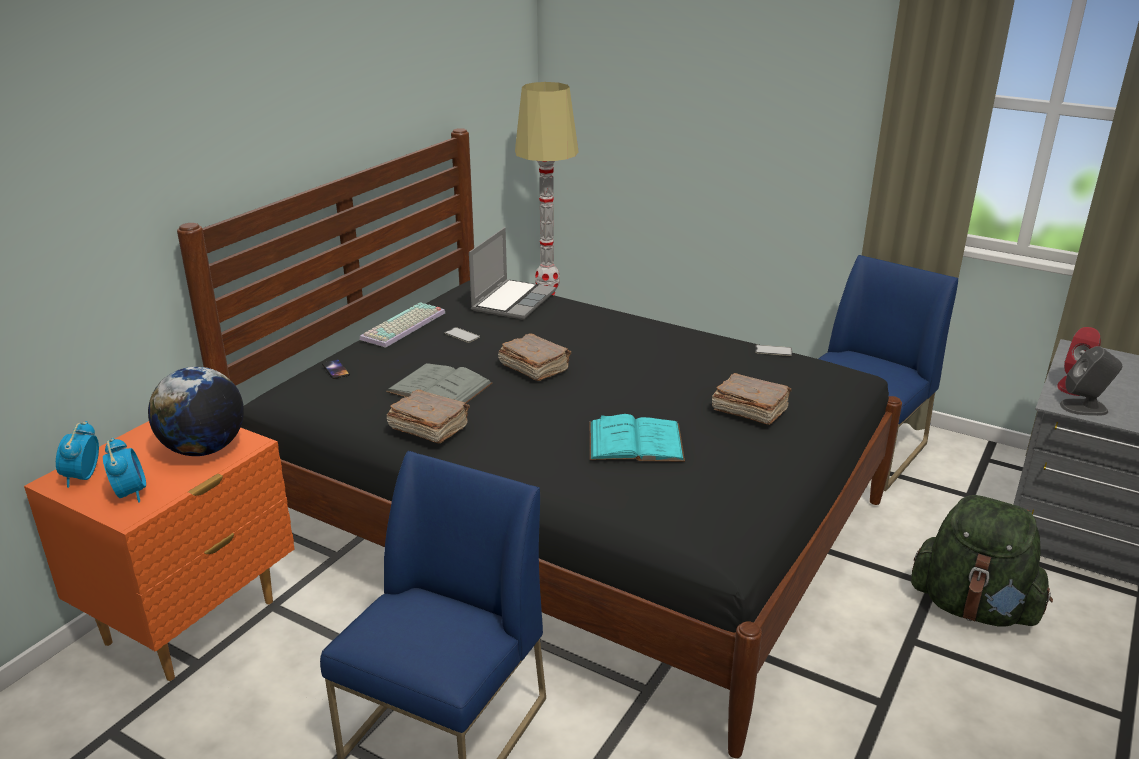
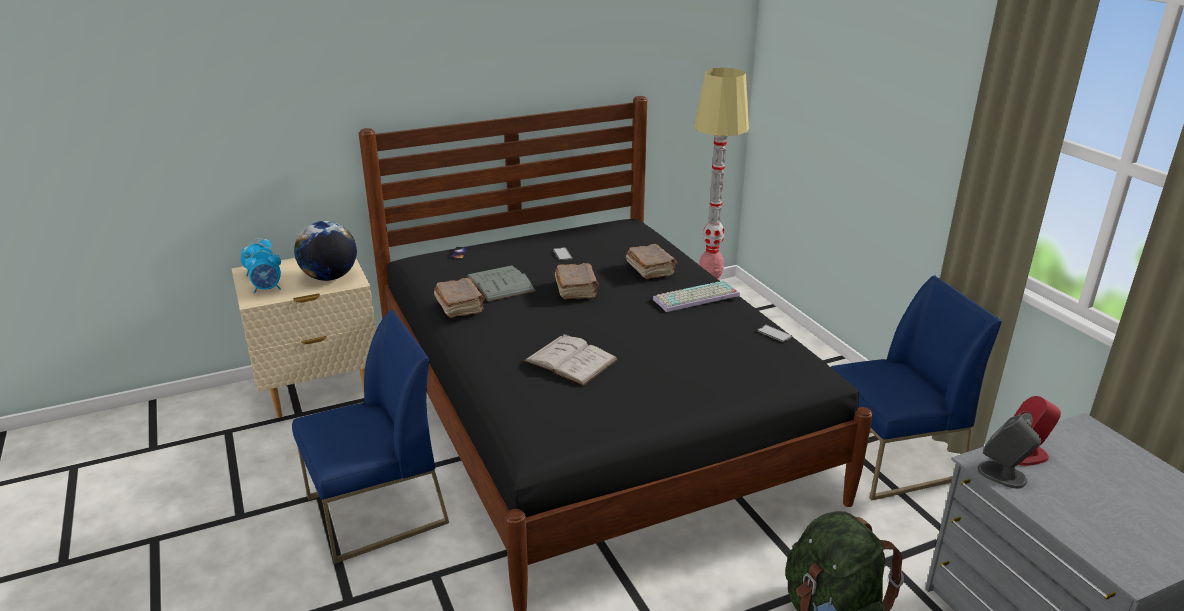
camera: 35 degrees right, 0 degrees up
orange nightstand [24,421,295,681] -> beige nightstand [231,258,376,418]
alarm clock [103,438,146,503] -> alarm clock turned 60 degrees clockwise [245,251,281,293]
keyboard [360,302,445,348] -> keyboard moved to [653,281,740,312]
laptop [469,227,556,320] -> none
turquoise book [590,414,685,462] -> white book [524,334,618,385]
brown book [712,373,792,425] -> brown book moved to [626,244,677,279]

